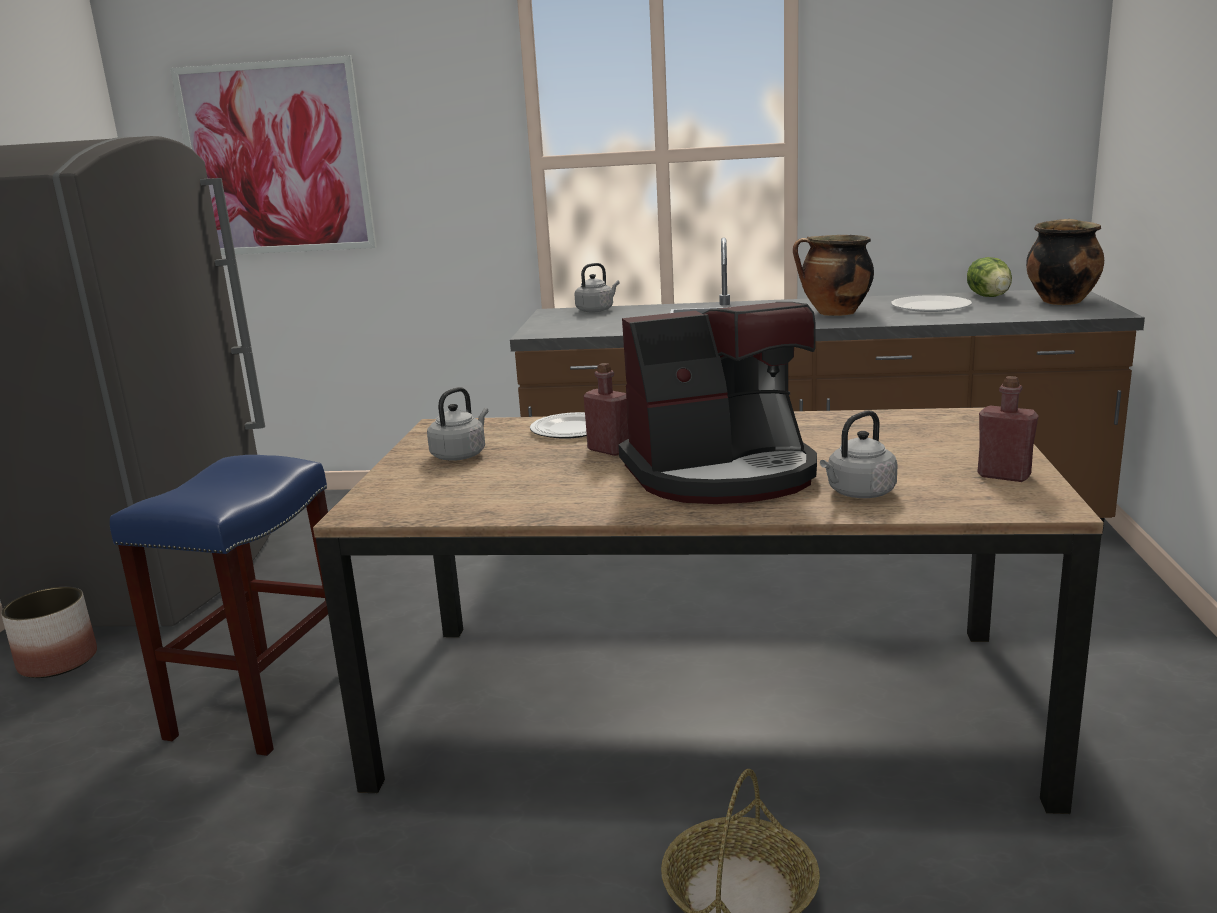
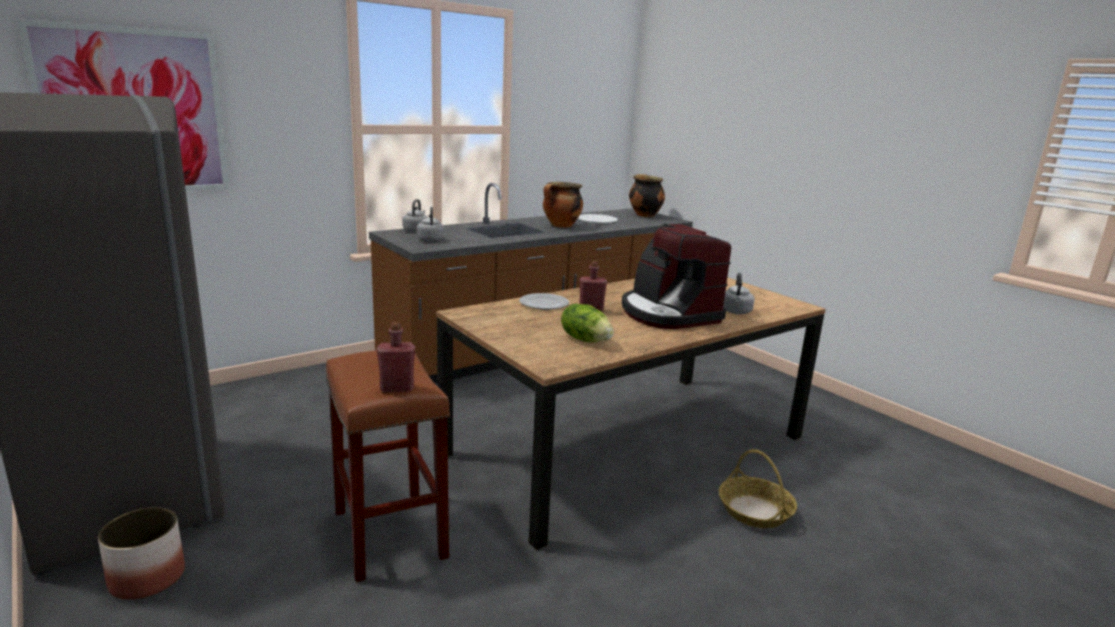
camera: 45 degrees left, 0 degrees up
blue stool [110,455,328,756] -> brown stool [326,350,450,582]
grey kettle [427,387,488,461] -> grey kettle moved to [417,207,444,242]
coffee machine [618,302,817,504] -> coffee machine turned 120 degrees clockwise [622,224,731,329]
lettuce [967,257,1012,297] -> lettuce moved to [561,304,614,342]
red bottle [977,376,1039,482] -> red bottle moved to [377,322,415,393]

